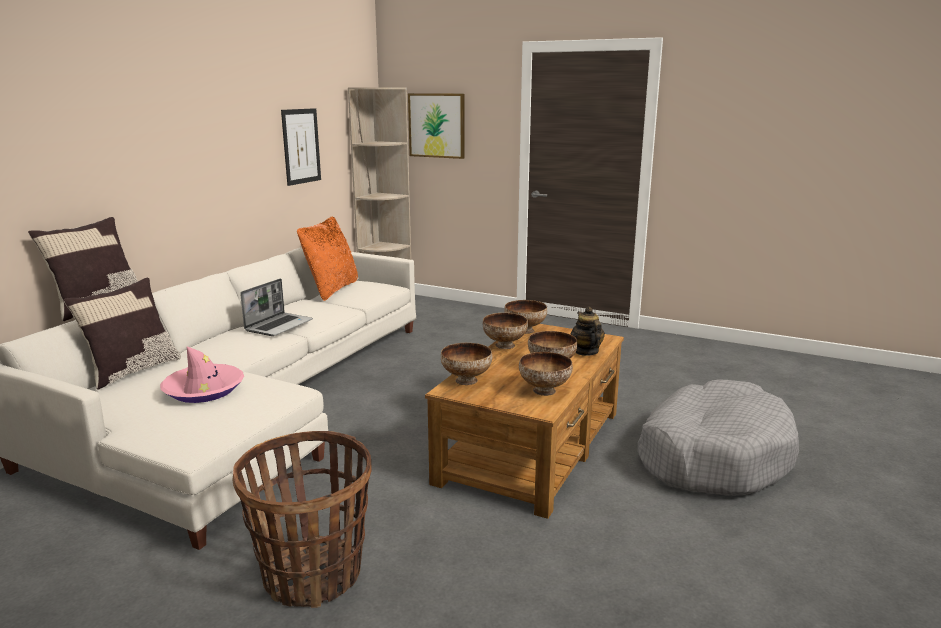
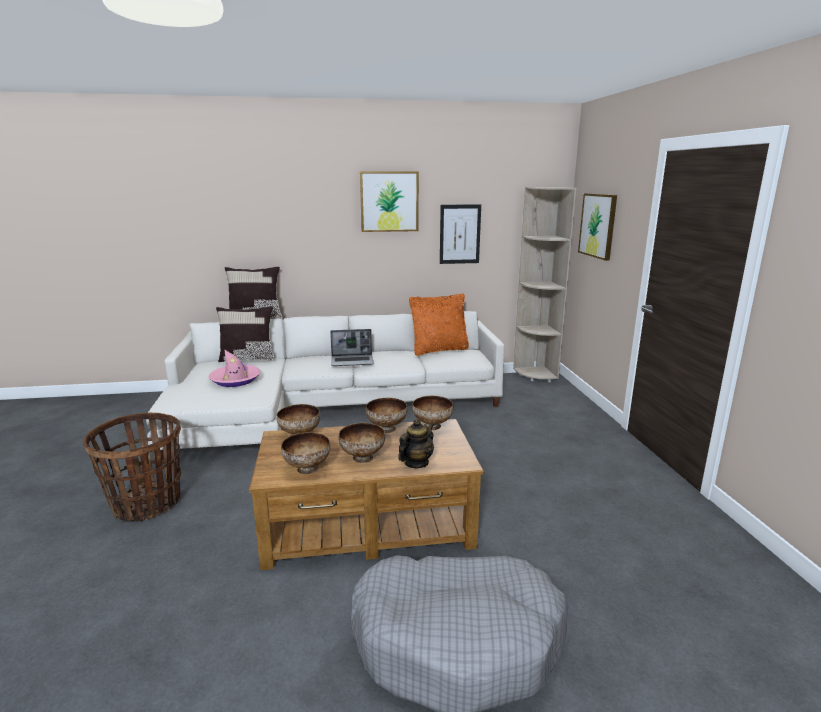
camera: 55 degrees right, 0 degrees up
none -> picture [360,171,419,232]

